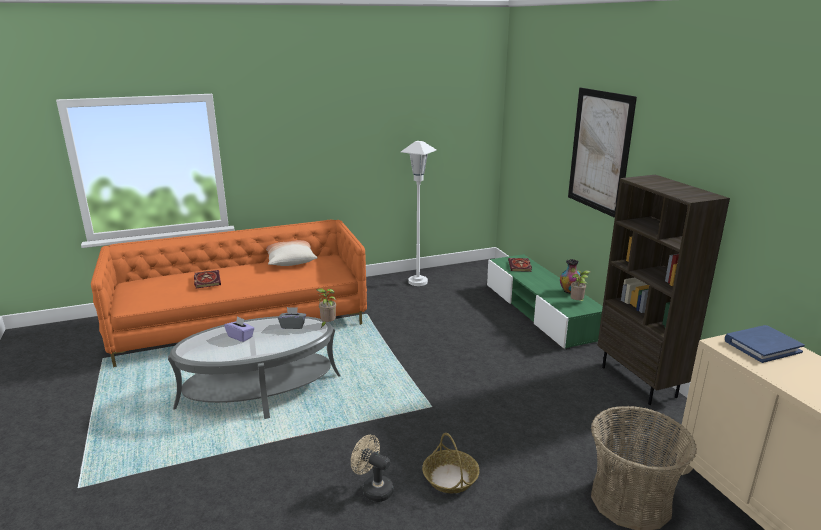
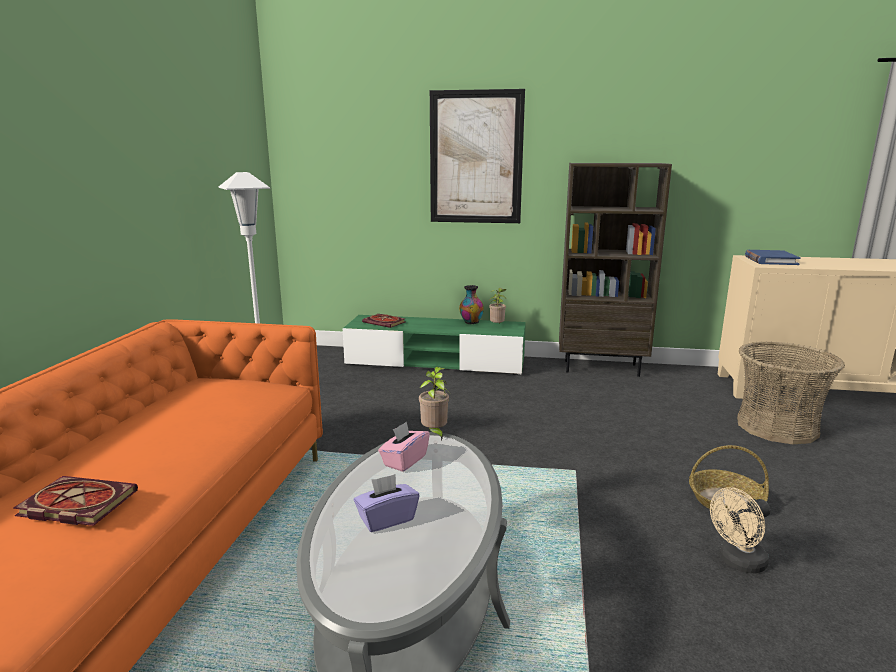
camera: 60 degrees left, 5 degrees down
pillow [266,240,318,266] -> none
grey tissue box [278,307,306,329] -> pink tissue box [378,421,430,472]

